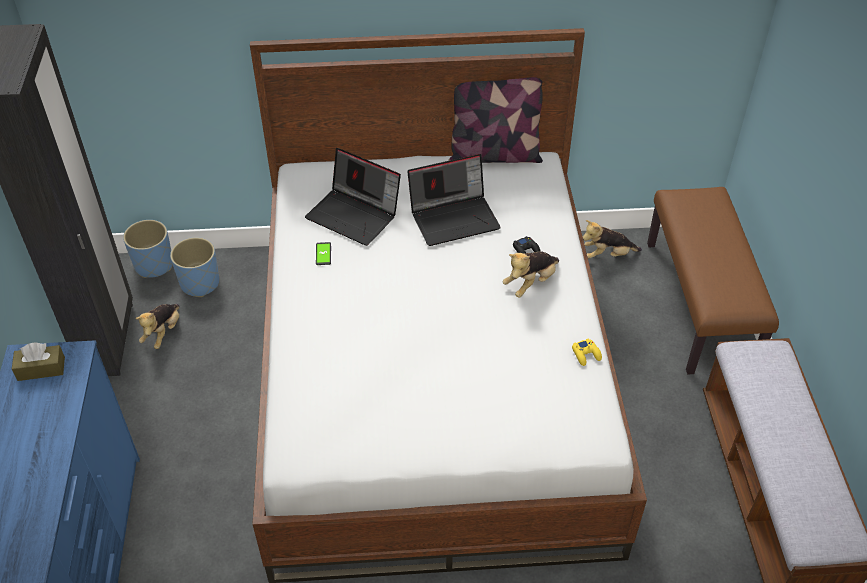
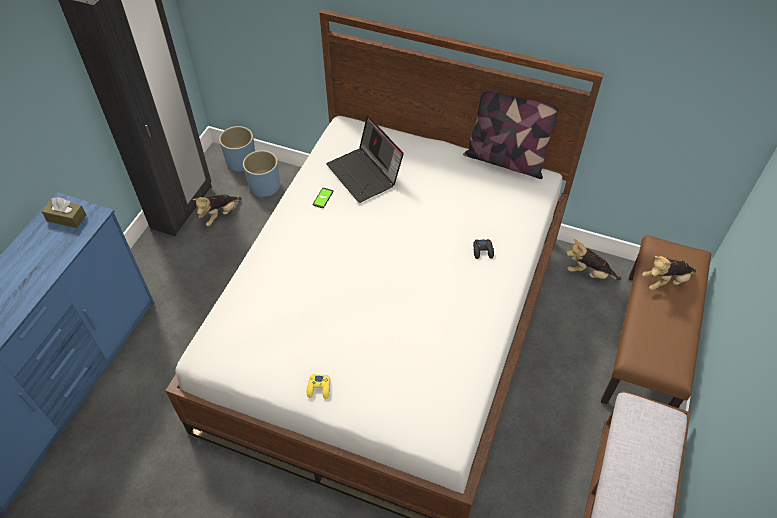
camera: 25 degrees right, 5 degrees up
laptop [407,154,501,246] -> none
plush toy [503,252,559,298] -> plush toy moved to [642,256,696,291]
yellow game controller [572,338,602,366] -> yellow game controller moved to [307,374,330,399]

